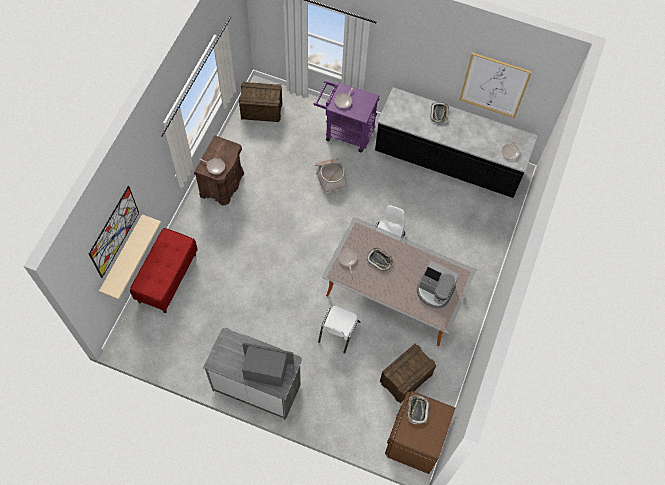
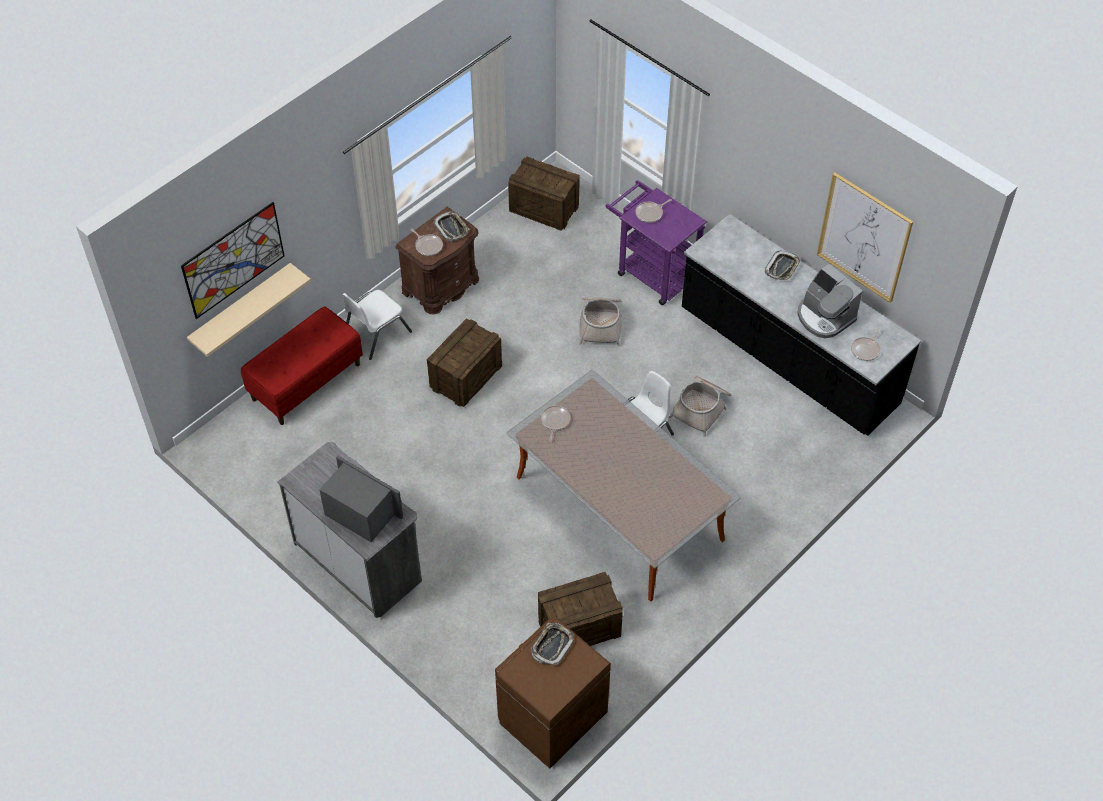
camera: 25 degrees right, 10 degrees down
white chair [318,305,360,354] -> white chair moved to [343,290,412,360]
tray [367,248,394,272] -> tray moved to [433,211,469,242]
coffee machine [417,261,460,308] -> coffee machine moved to [797,264,863,339]
none -> crate [427,318,502,407]
none -> basket [669,376,731,437]

